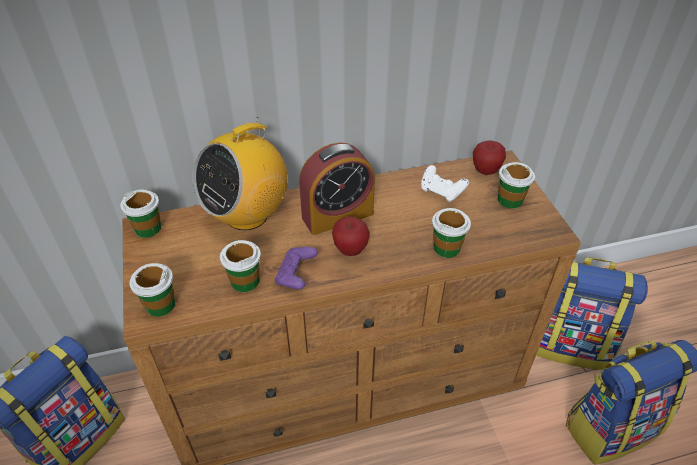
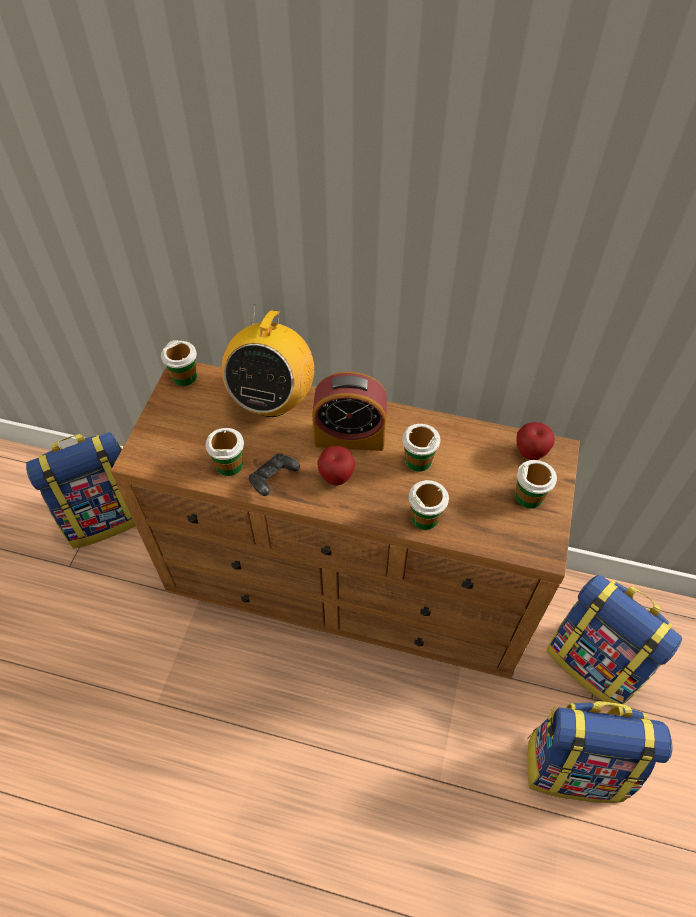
camera: 30 degrees right, 10 degrees up
cup [129,263,175,317] -> cup moved to [402,424,440,472]
radio [193,117,288,230] -> radio turned 60 degrees counterclockwise [222,304,314,417]
purple game controller [275,247,318,289] -> black game controller [249,453,300,496]
white game controller [421,165,469,202] -> none

